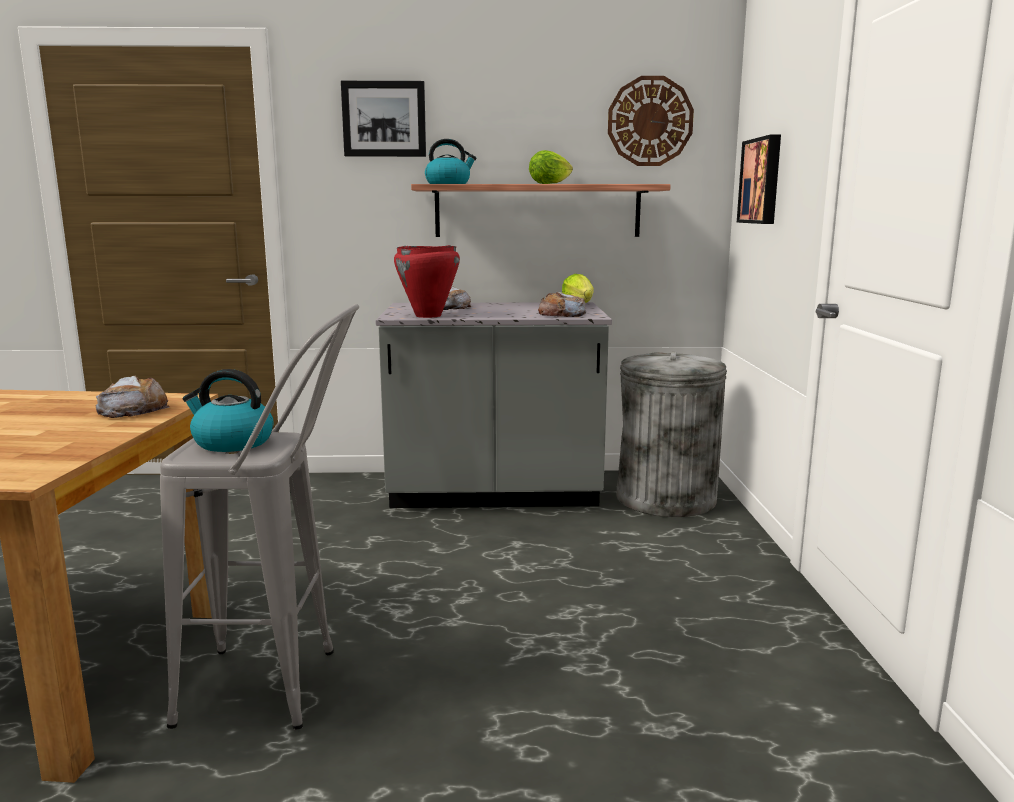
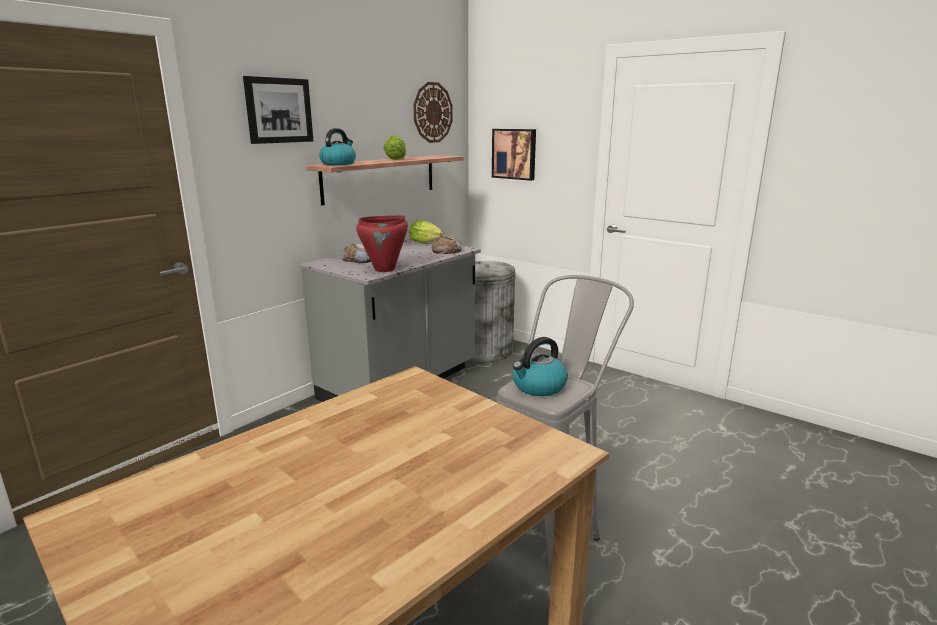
camera: 50 degrees left, 5 degrees up
bread [96,376,170,418] -> none

